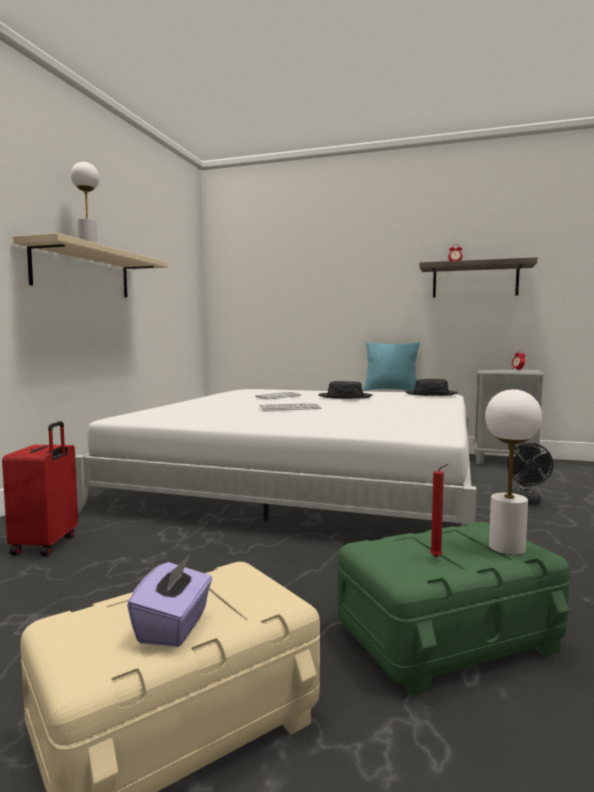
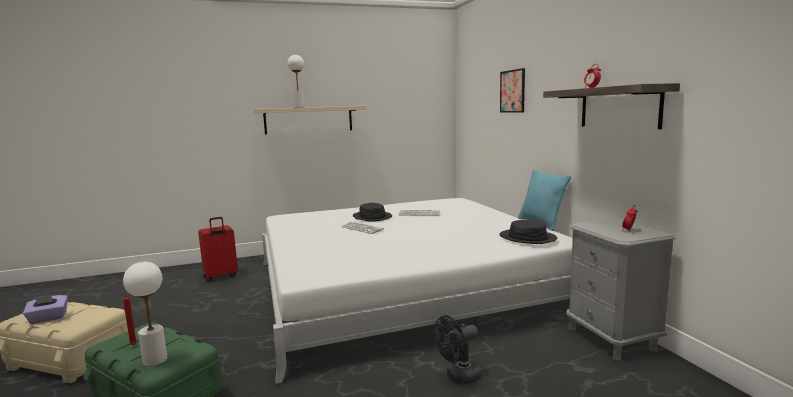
camera: 55 degrees right, 5 degrees up
black hat [318,381,373,399] -> black hat moved to [353,203,392,222]
none -> picture [500,68,525,113]

